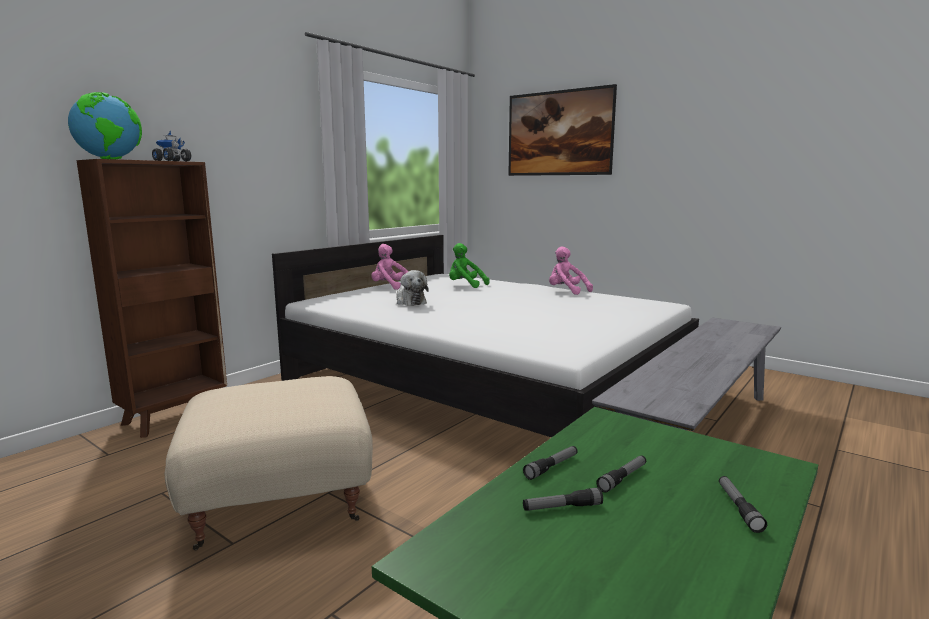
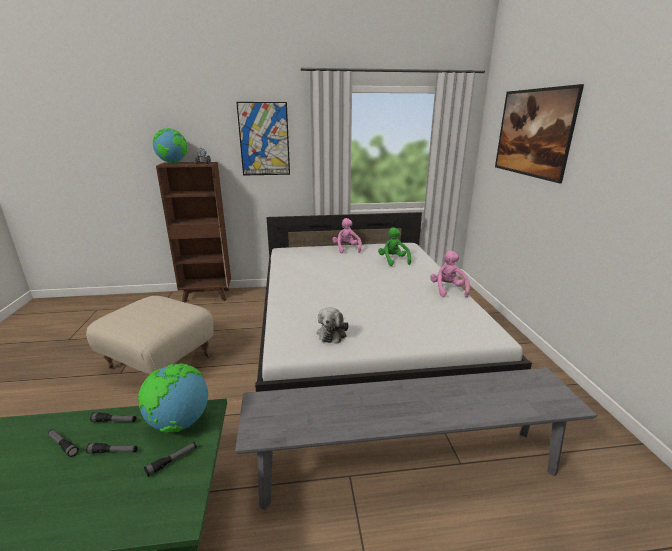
camera: 45 degrees right, 10 degrees up
plush toy [396,270,429,306] -> plush toy moved to [317,307,349,344]
flashlight [719,476,767,533] -> flashlight moved to [144,442,197,477]
none -> globe [138,363,208,433]
none -> picture [236,102,290,175]

